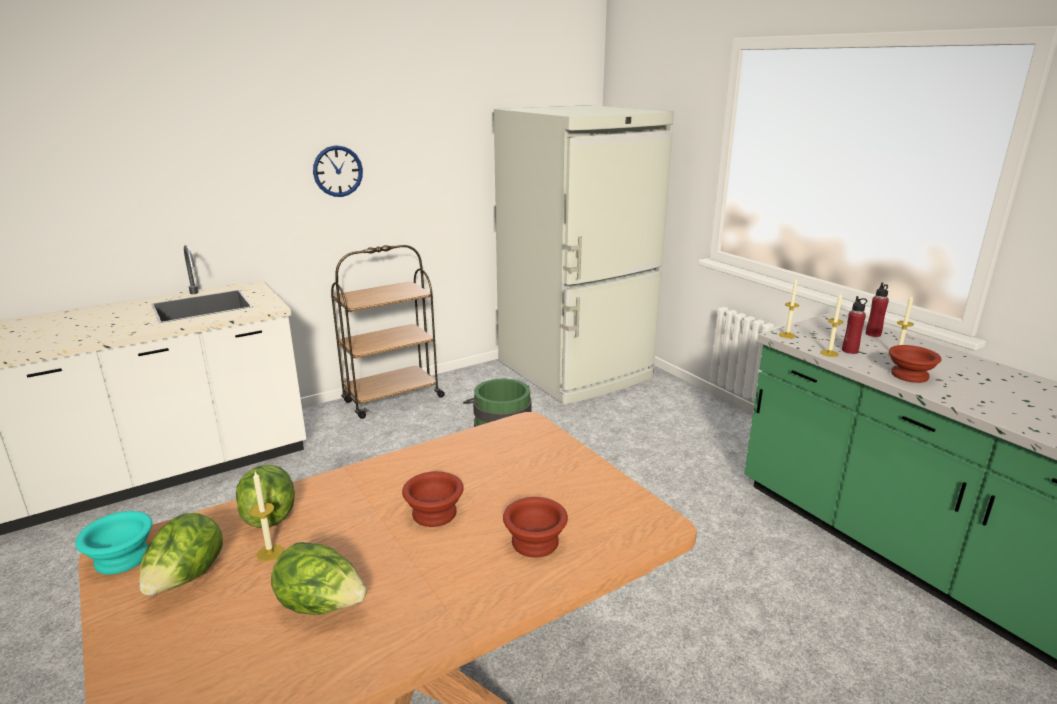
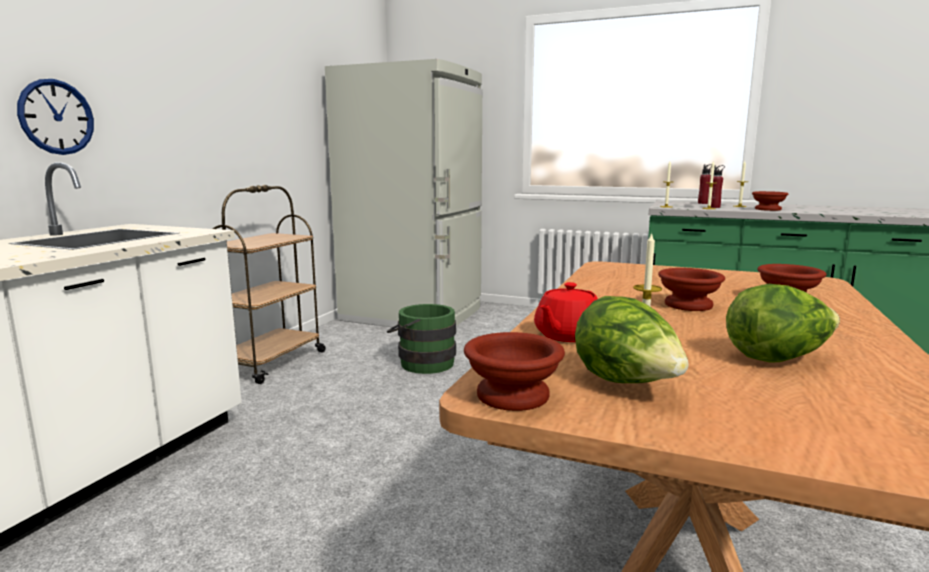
camera: 35 degrees left, 10 degrees down
turquoise bowl [75,511,152,575] -> brown bowl [464,332,565,411]
lettuce [236,465,295,528] -> red teapot [534,282,598,342]
wall clock [313,145,363,197] -> wall clock moved to [17,79,94,155]

